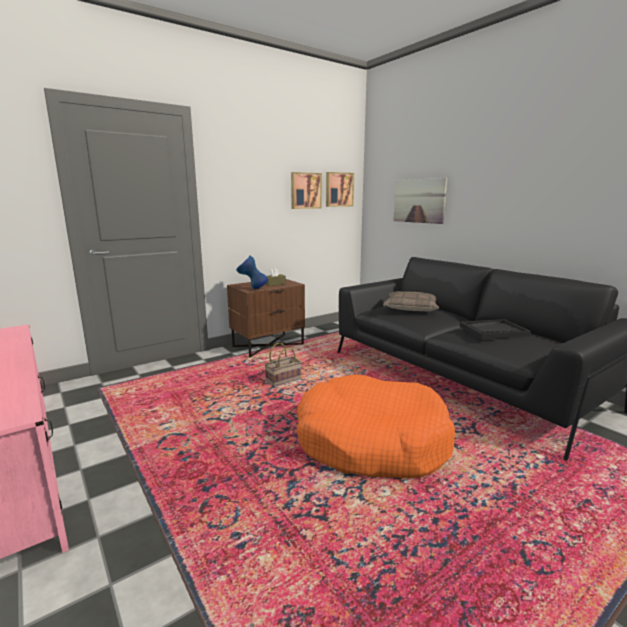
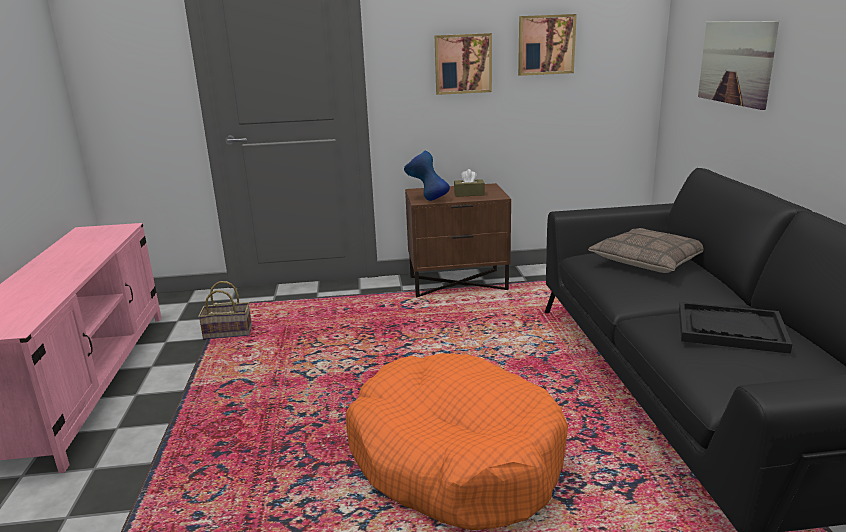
camera: 30 degrees right, 5 degrees up
basket [264,343,302,387] -> basket moved to [198,281,252,340]
picture [326,172,354,207] -> picture moved to [435,33,492,95]

